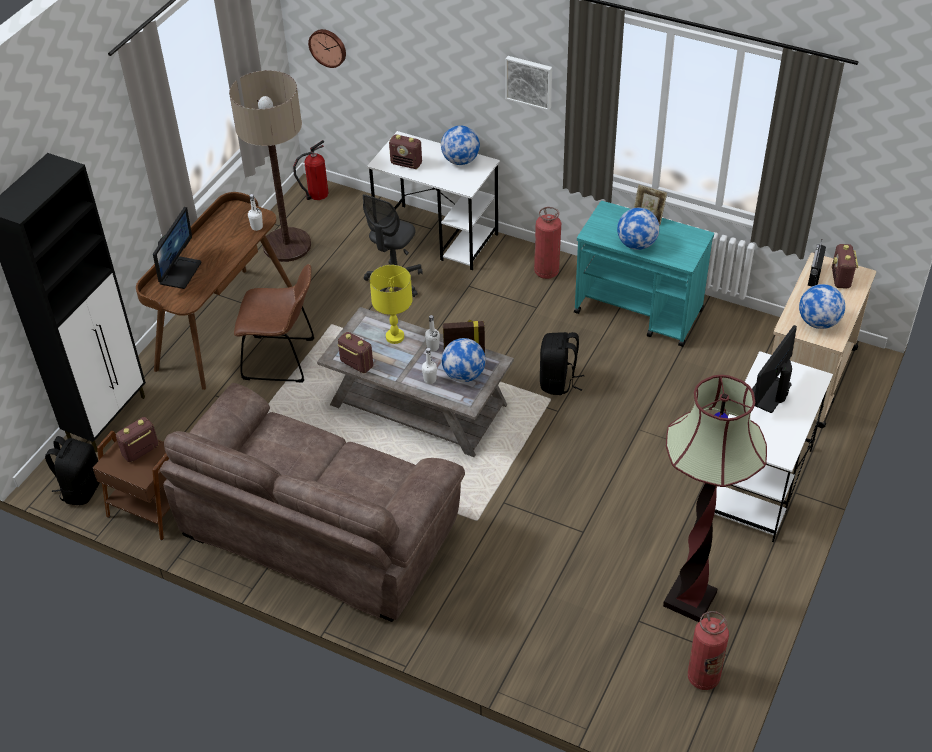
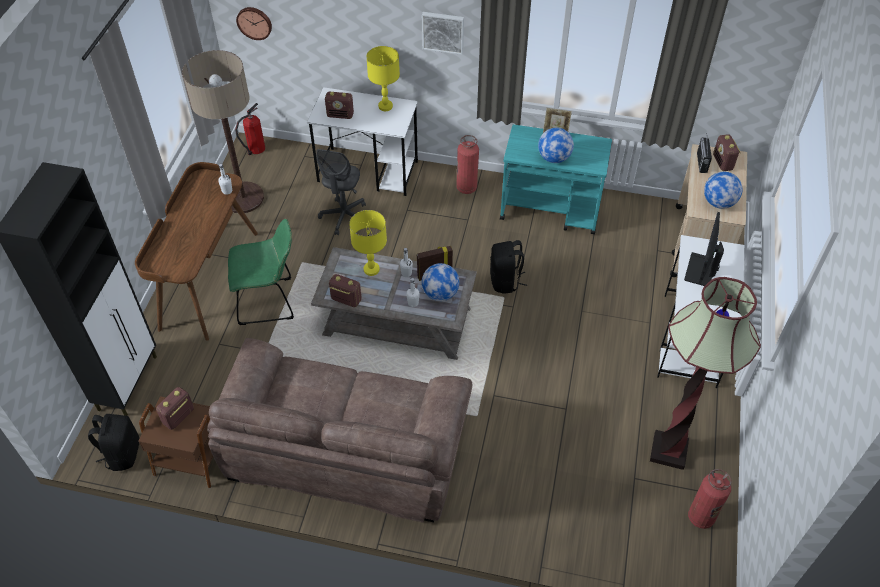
camera: 15 degrees left, 5 degrees up
monitor [153,207,201,289] -> none
brown chair [234,264,314,383] -> green chair [228,219,294,325]
globe [441,126,480,165] -> yellow table lamp [366,46,400,111]

